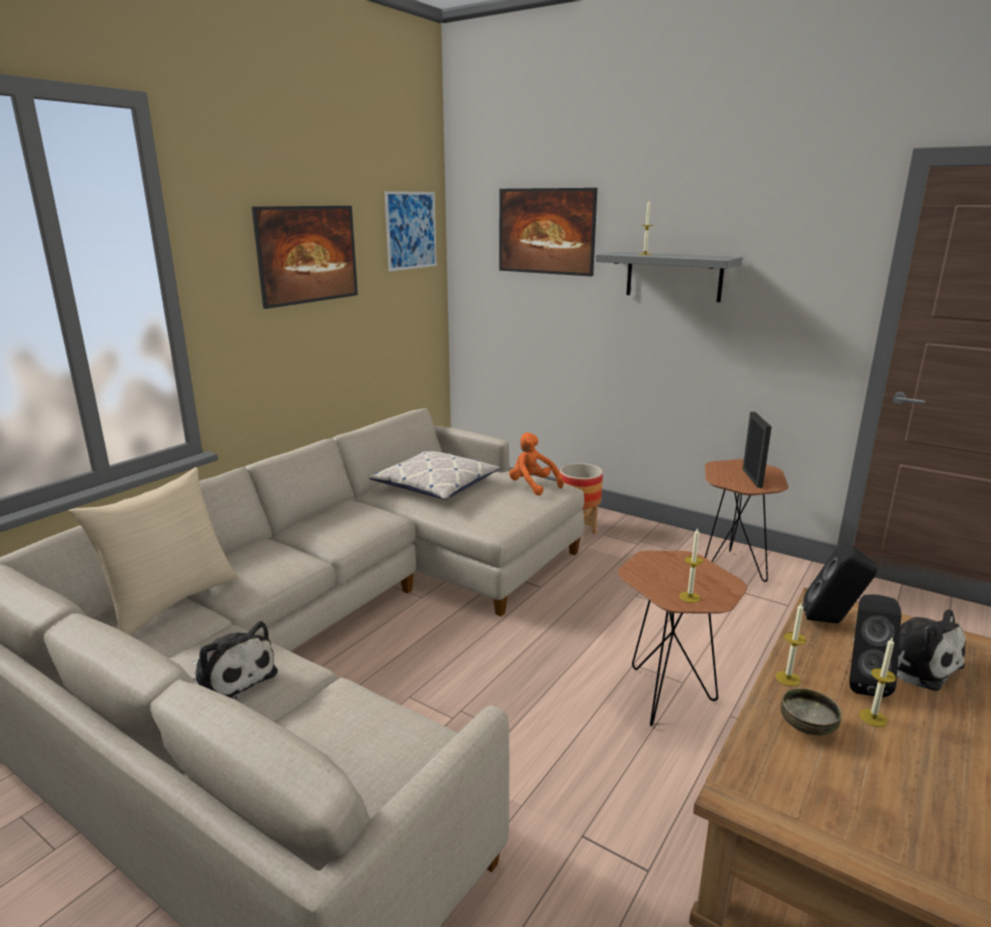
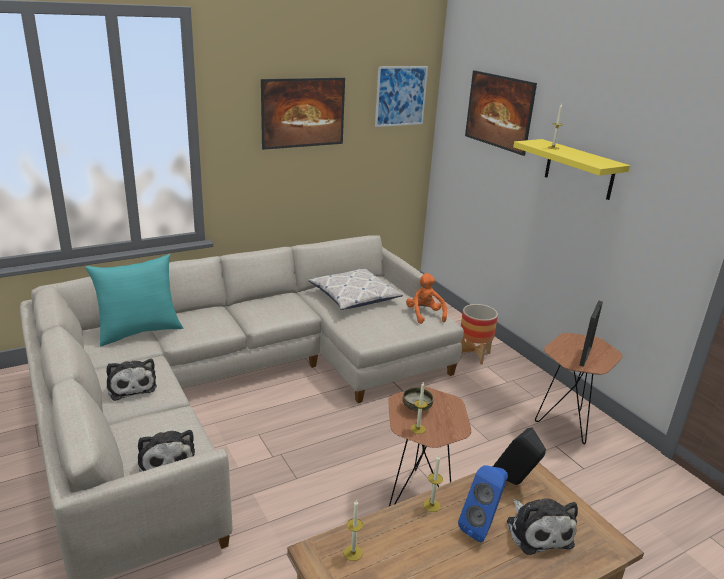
camera: 25 degrees right, 5 degrees up
beige pillow [69,467,239,635] -> turquoise pillow [85,254,183,347]
grey shelf [595,252,742,302] -> yellow shelf [513,139,630,200]
bowl [780,688,842,736] -> bowl moved to [402,387,434,412]
black speaker [849,594,901,697] -> blue speaker [458,465,508,542]
candle [859,638,896,727] -> candle moved to [344,499,363,561]
none -> plush toy [138,430,195,472]

